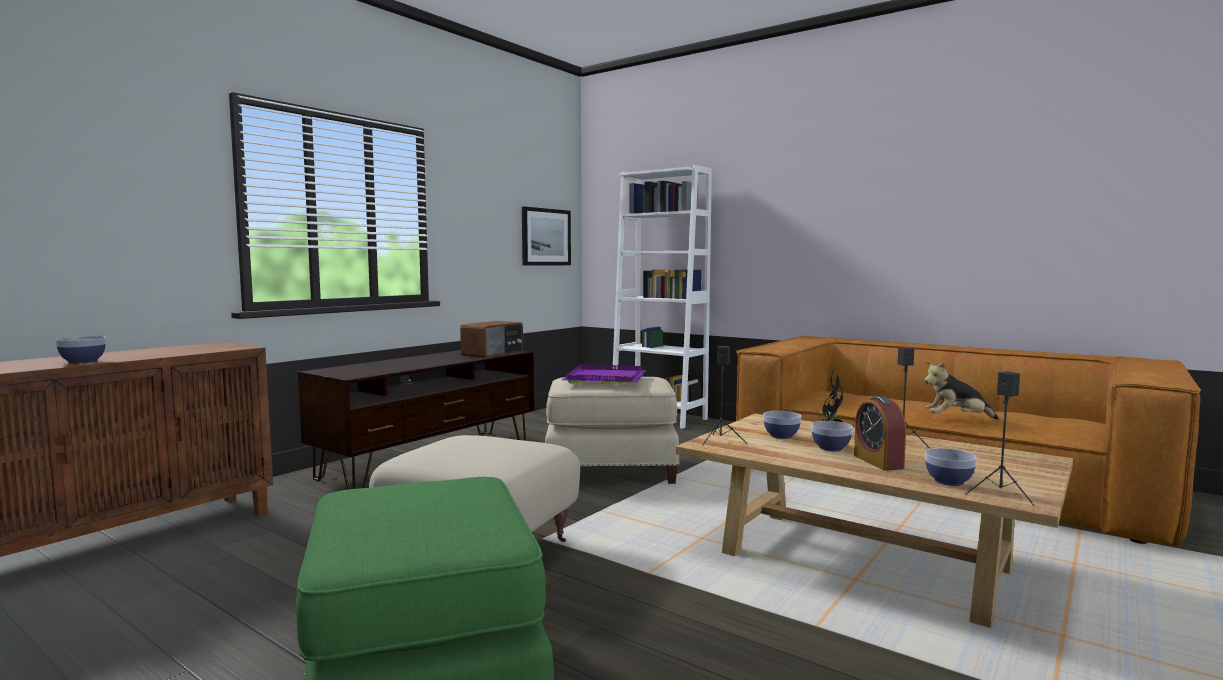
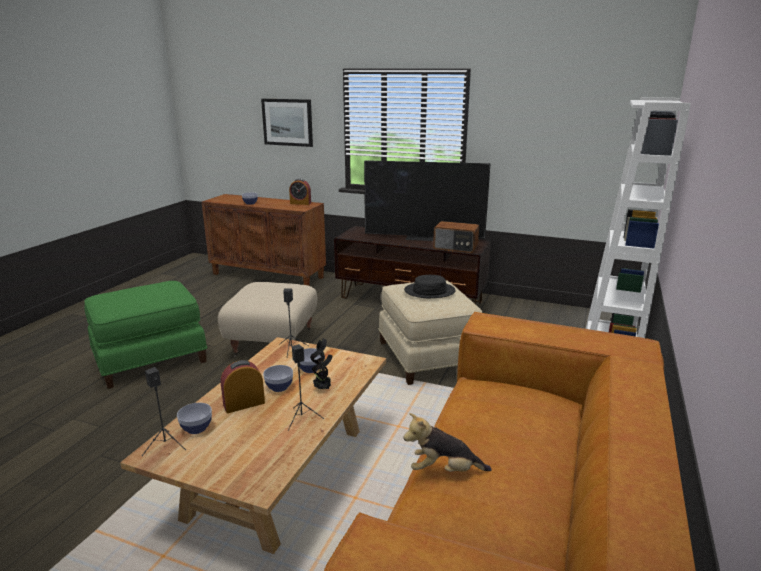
camera: 75 degrees right, 15 degrees up
picture [522,206,571,266] -> picture moved to [261,99,313,147]
purple tray [562,365,646,384] -> black hat [404,275,456,298]
plush toy [924,361,999,419] -> plush toy turned 75 degrees counterclockwise [403,413,491,472]
none -> alarm clock [289,179,311,205]
none -> television [364,160,491,241]

